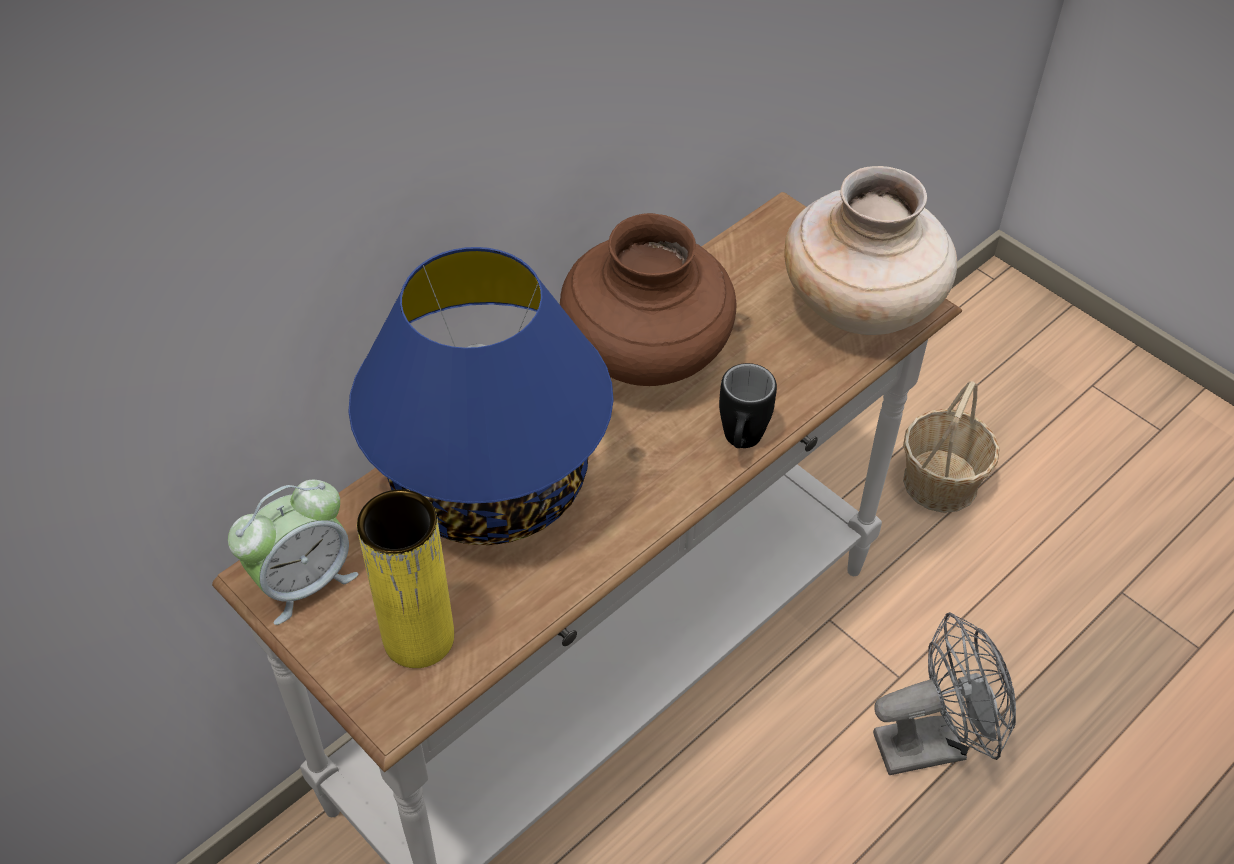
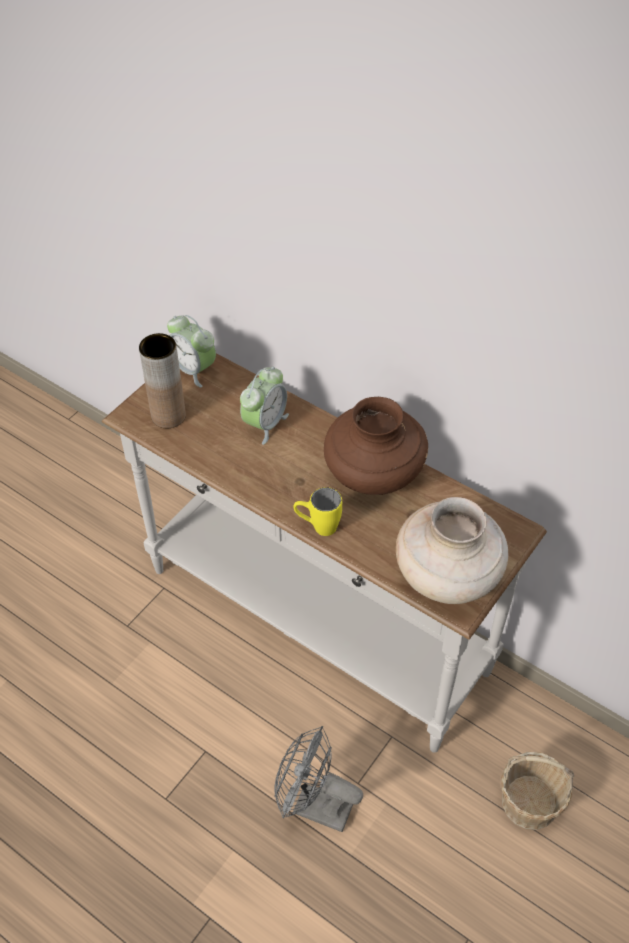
camera: 80 degrees right, 0 degrees up
blue table lamp [348,247,614,545] -> alarm clock [240,366,289,445]
yellow vase [357,489,454,668] -> brown vase [139,333,186,429]
black mug [719,363,777,448] -> yellow mug [293,487,342,536]
grey fan [873,612,1016,775] -> grey fan turned 135 degrees clockwise [274,726,363,832]

